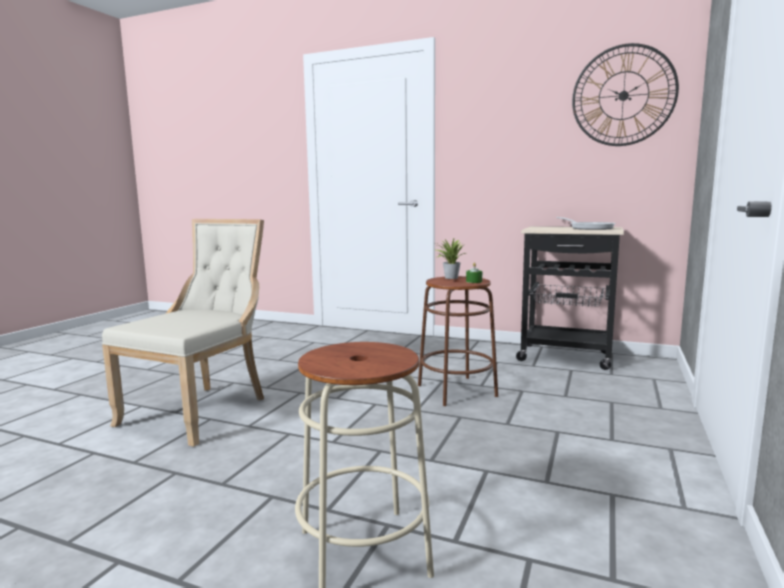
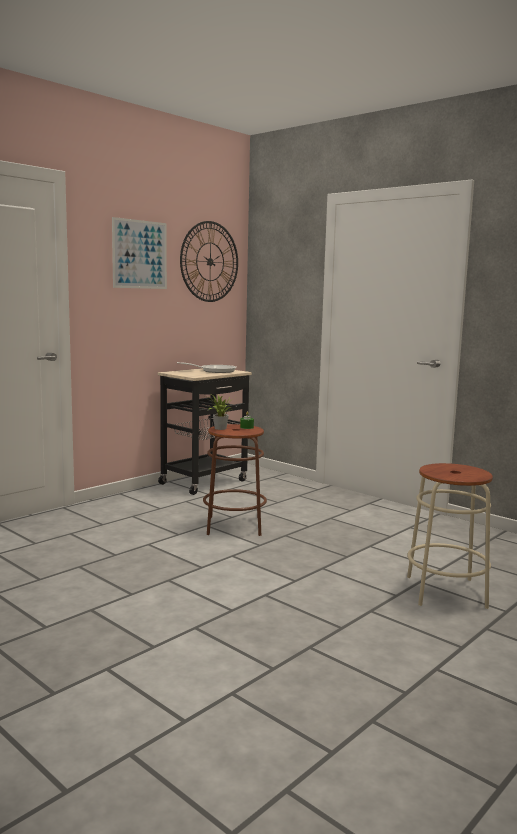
camera: 70 degrees left, 0 degrees up
beige chair [102,219,264,447] -> none
none -> picture [112,217,167,289]

